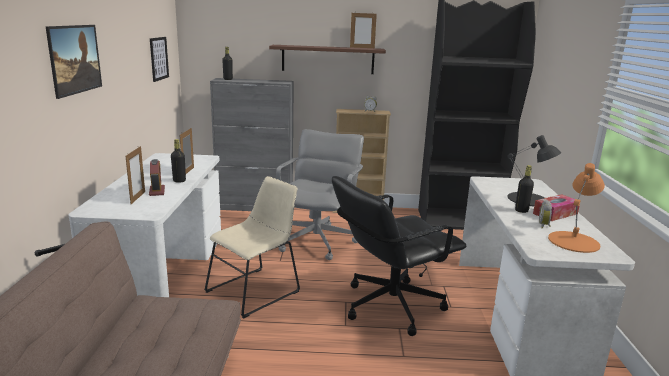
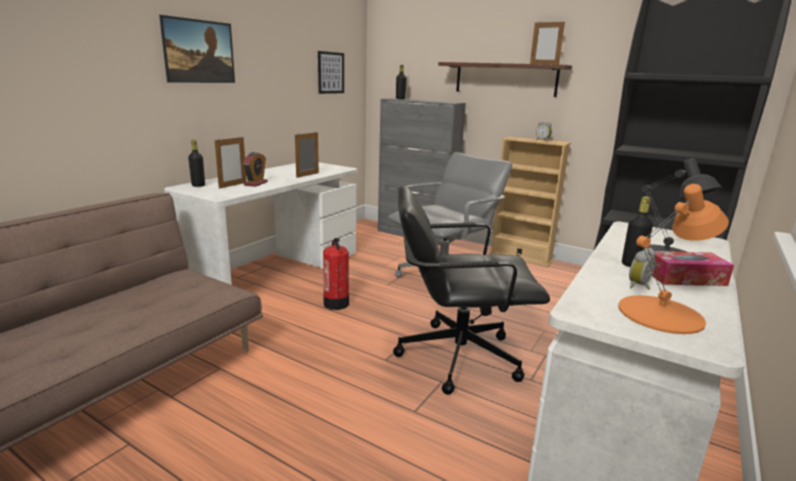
camera: 30 degrees right, 0 degrees up
black bottle [171,139,186,183] -> black bottle moved to [188,140,205,187]
beige chair [204,176,300,318] -> fire extinguisher [323,238,349,310]

